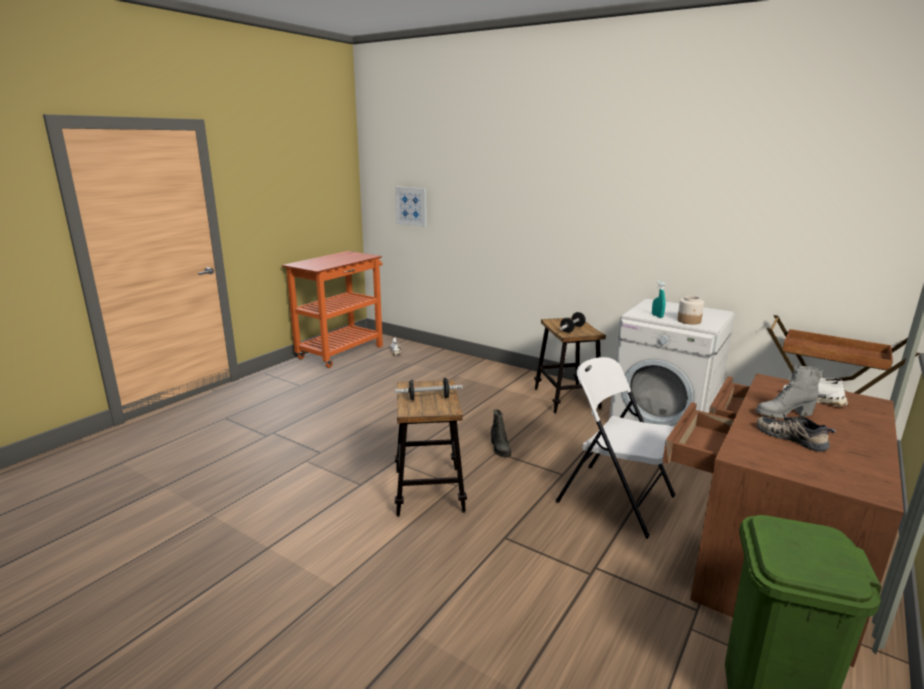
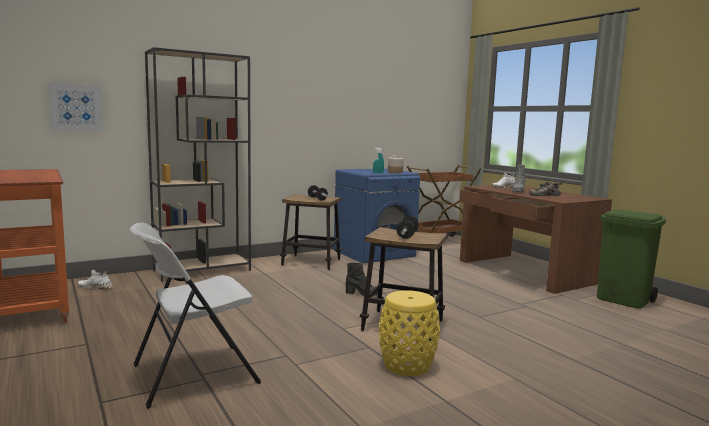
camera: 65 degrees left, 10 degrees down
white chair [556,357,676,539] -> white chair moved to [130,223,261,409]
white washing machine [609,298,735,427] -> blue washing machine [334,168,420,263]
none -> bookcase [145,47,251,282]
none -> yellow stool [379,290,440,376]

